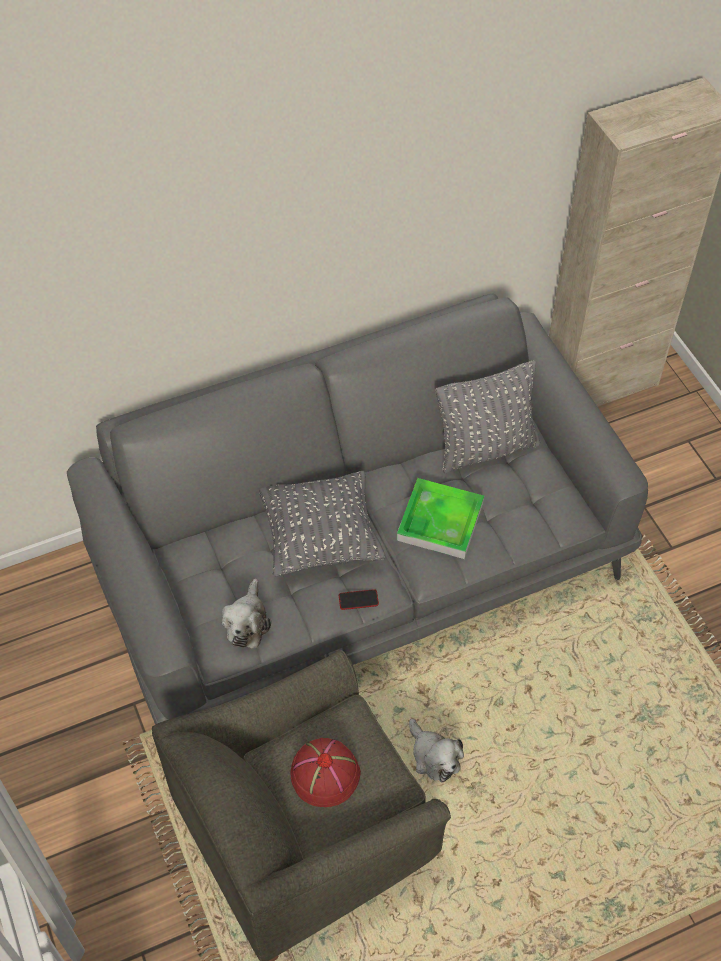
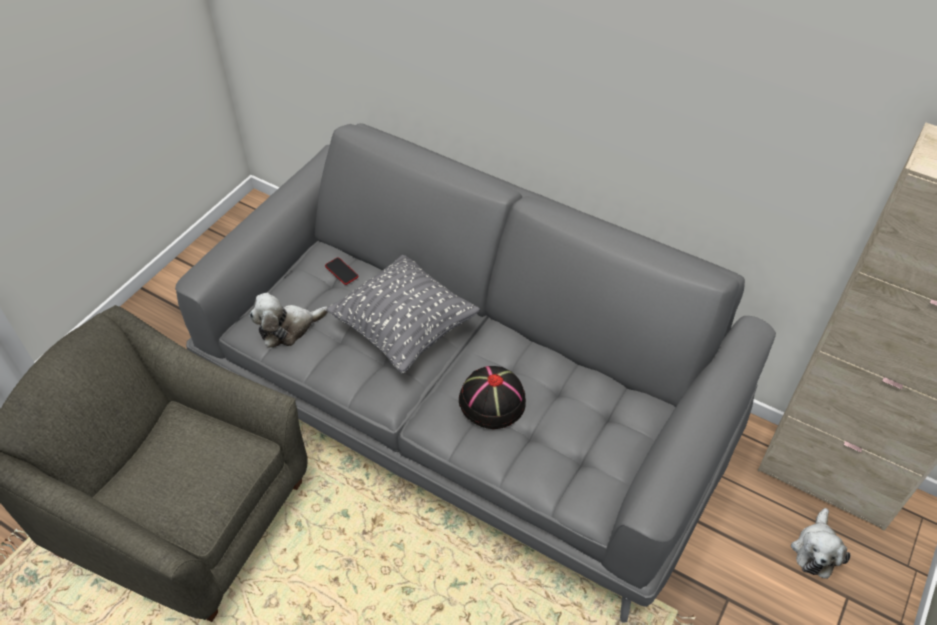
camera: 55 degrees right, 5 degrees down
red hat [291,738,361,807] -> none
phone [339,589,379,610] -> phone moved to [325,257,359,285]
tray [397,478,484,559] -> black hat [459,366,526,429]
plush toy [409,719,464,783] -> plush toy moved to [791,508,851,579]
grey pillow [435,360,540,474] -> none

